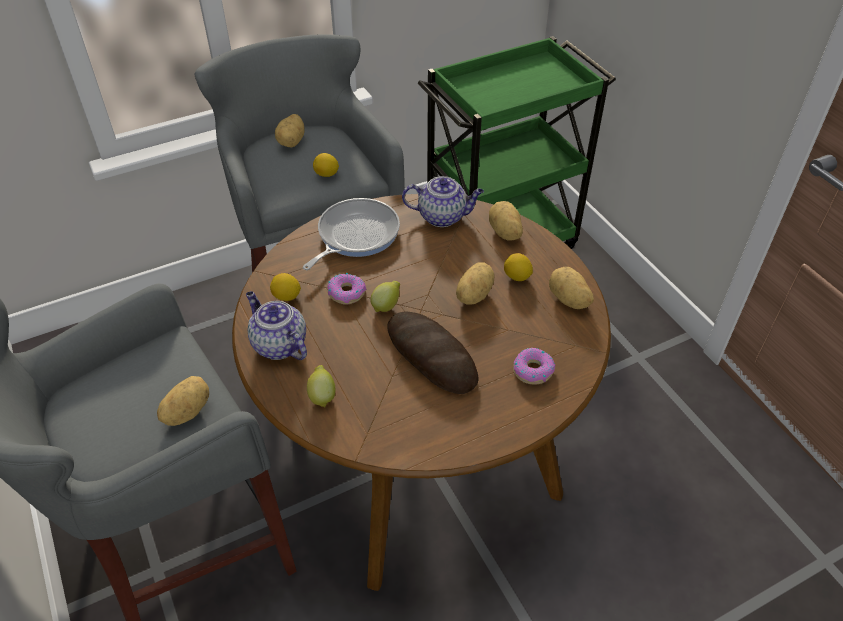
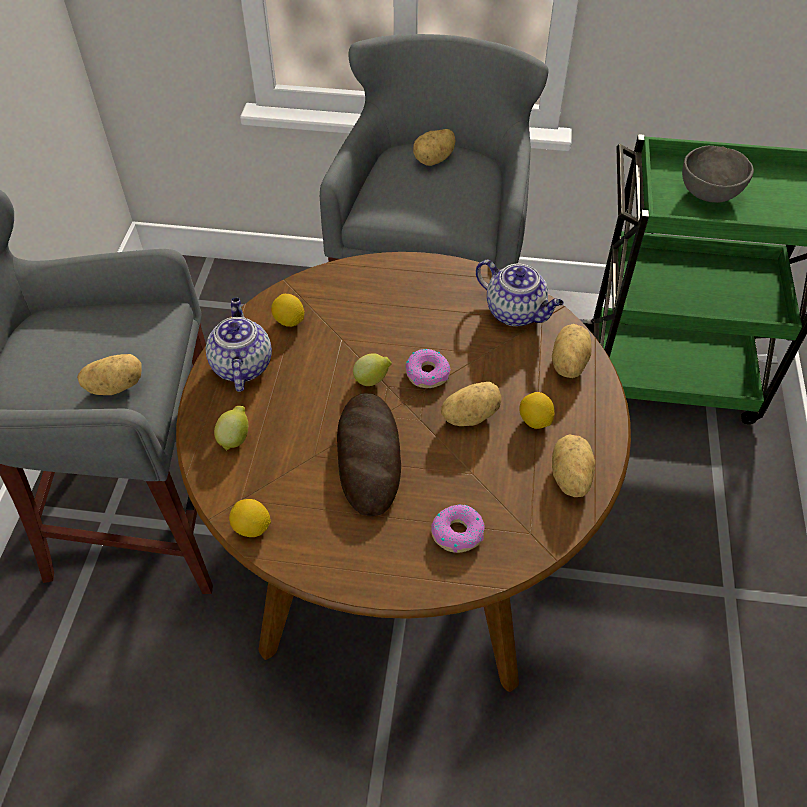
camera: 35 degrees right, 5 degrees up
frying pan [303,198,400,270] -> none
lemon [313,153,339,177] -> lemon moved to [229,499,271,537]
donut [327,273,366,305] -> donut moved to [406,349,451,388]
none -> grey bowl [682,146,754,203]

